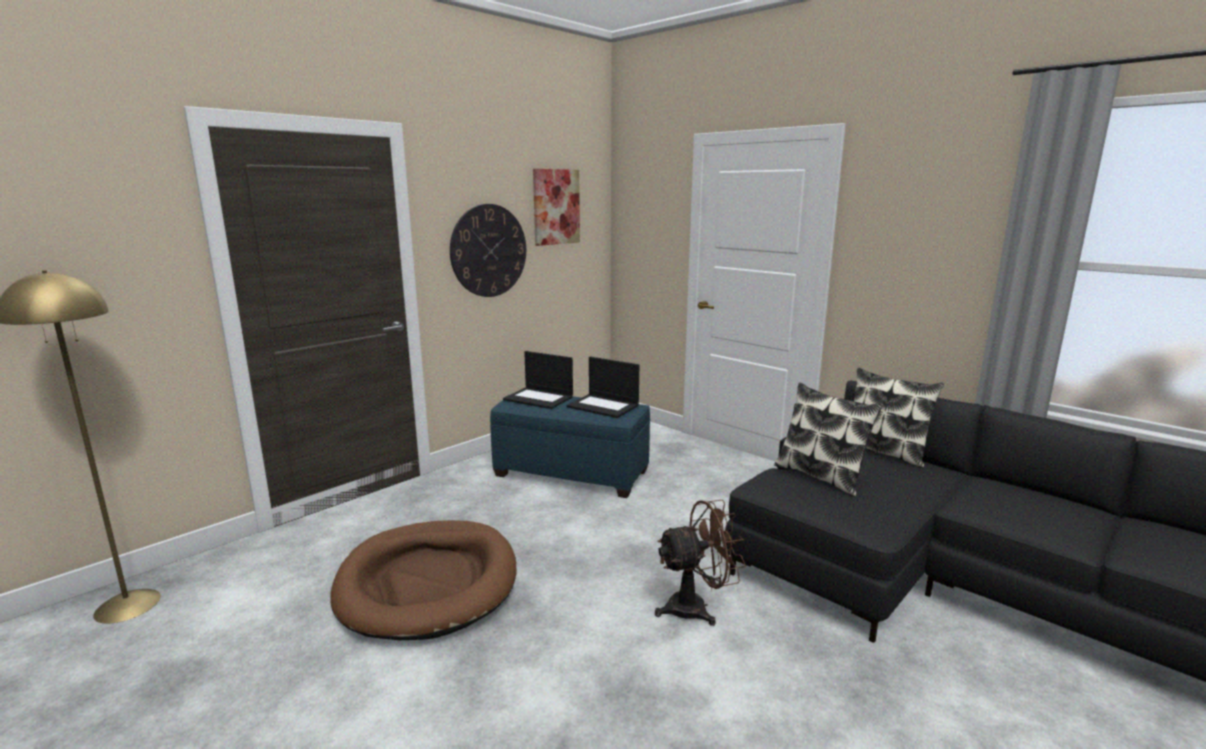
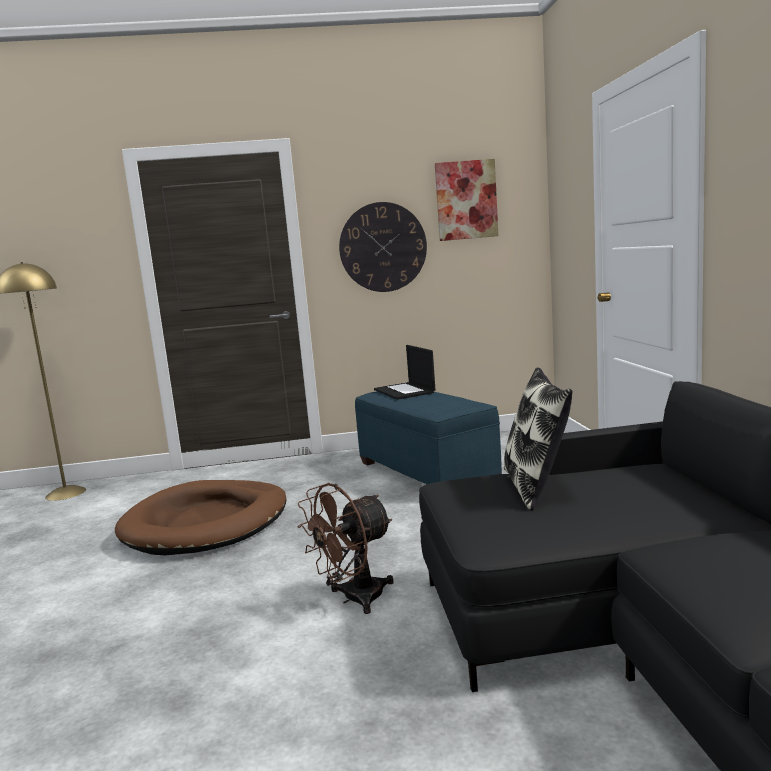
camera: 40 degrees right, 5 degrees down
laptop [566,357,639,418] -> none
brown fan [655,500,746,626] -> brown fan turned 120 degrees clockwise [297,483,394,614]
pillow [854,368,944,468] -> none

